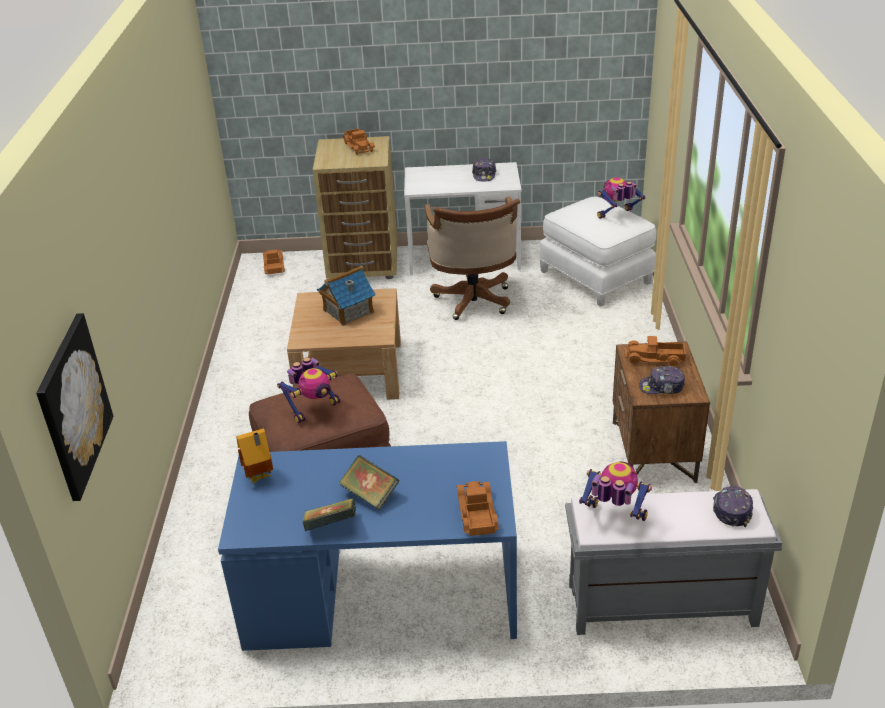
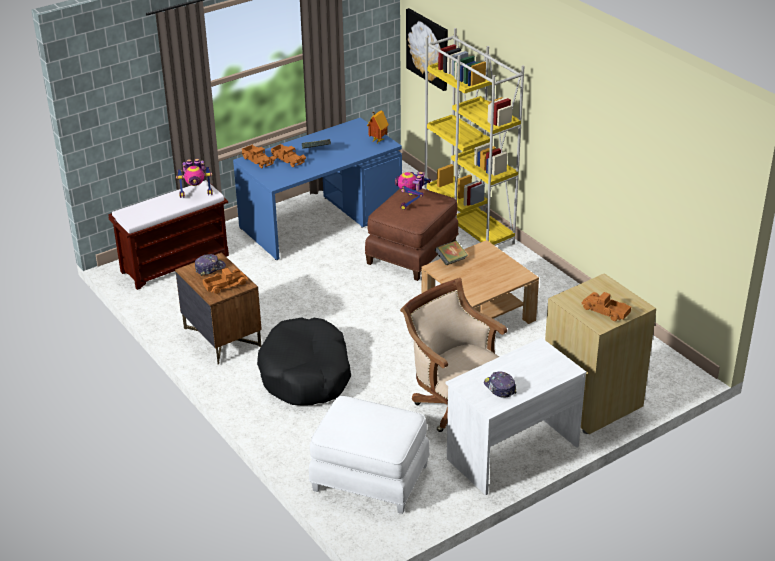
camera: 145 degrees right, 0 degrees up
toy truck [263,249,285,274] -> toy truck moved to [271,144,306,167]
book [302,498,356,531] -> book moved to [435,240,468,265]
toy house [317,266,375,326] -> none
grey bench [565,489,782,635] -> brown bench [108,180,229,290]
toy robot [597,177,645,219] -> none
cap [713,485,753,527] -> none
none -> black dog bed [257,317,351,405]
none -> yellow bookcase [425,28,524,246]

